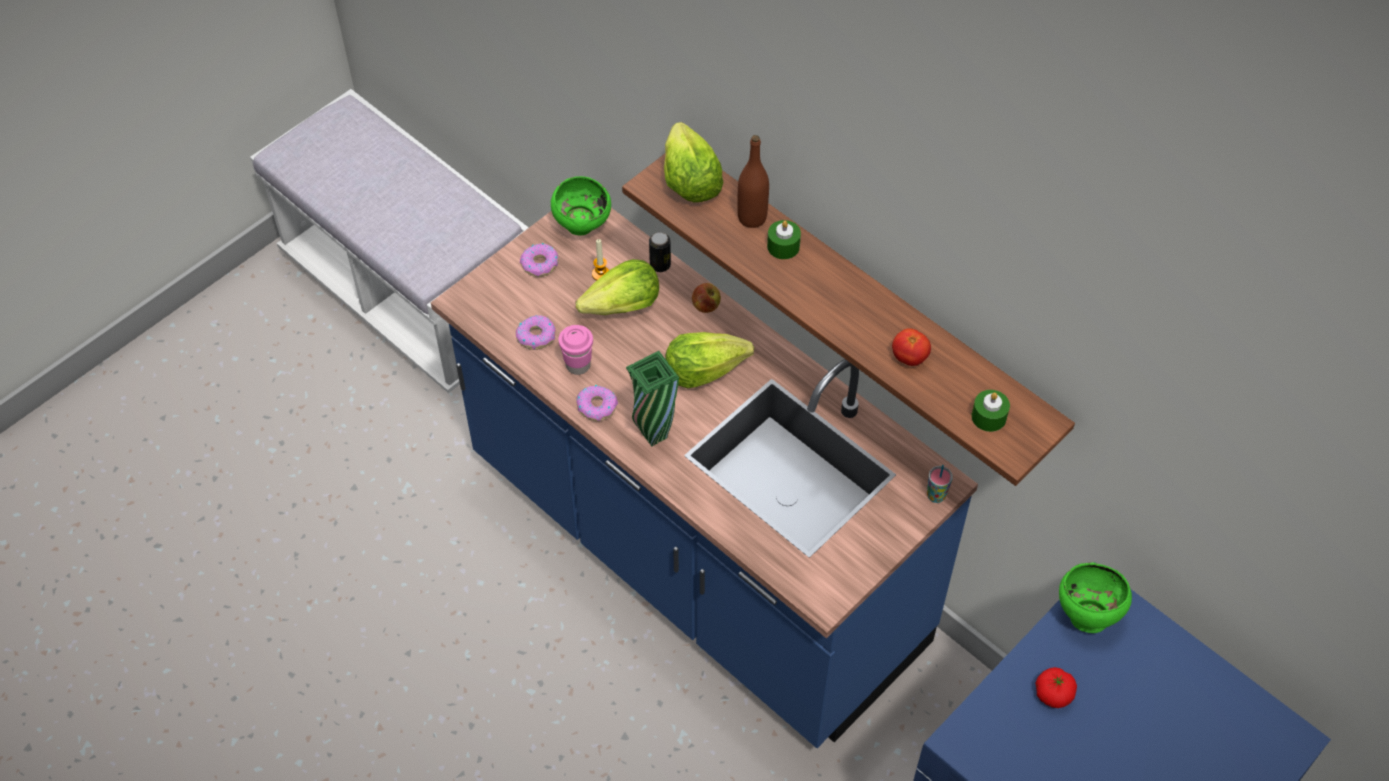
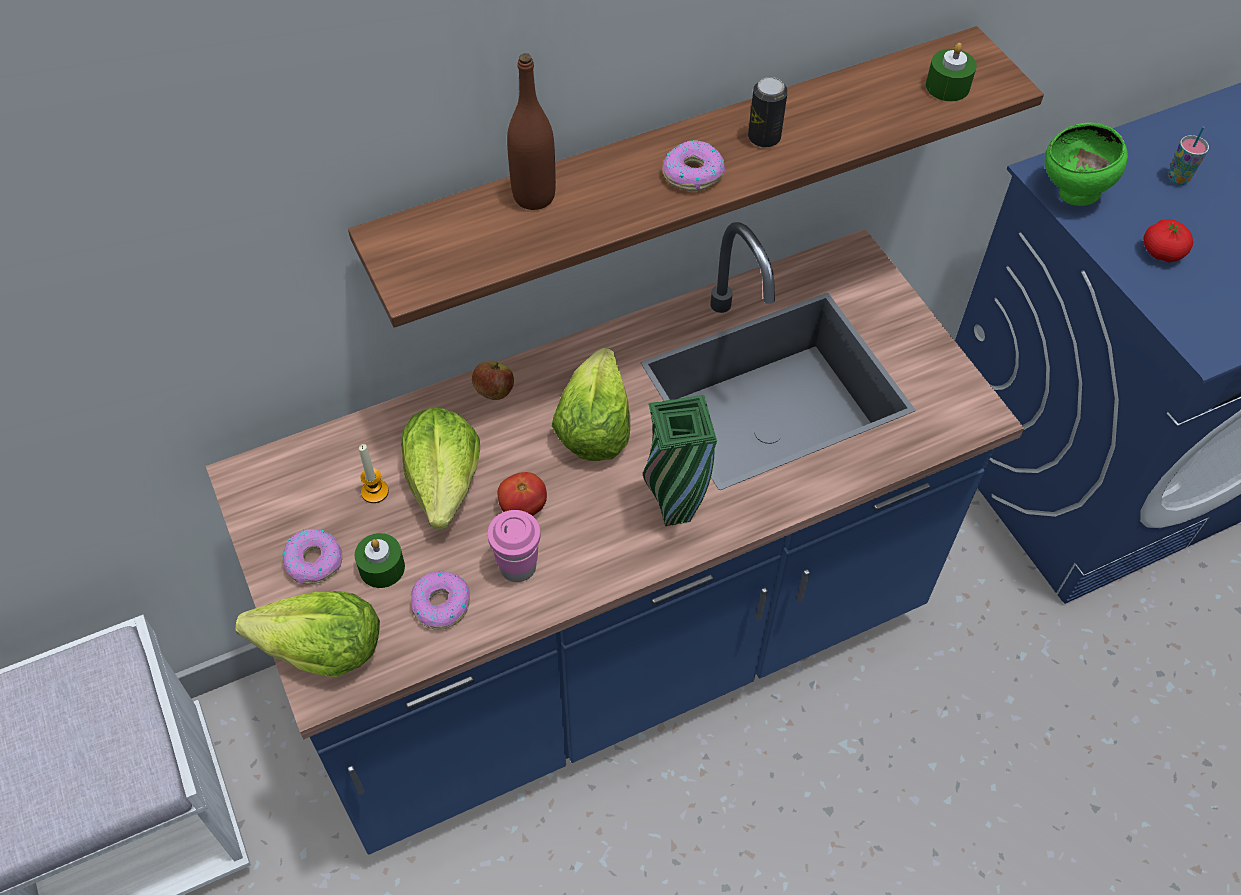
camera: 70 degrees left, 0 degrees up
green bowl [551,176,611,235] -> none
donut [576,385,618,421] -> donut moved to [663,140,725,191]
can [649,232,671,272] -> can moved to [748,77,788,148]
lettuce [664,122,723,202] -> lettuce moved to [235,591,380,677]
green candle [767,220,801,259] -> green candle moved to [355,533,405,588]
tomato [892,328,931,366] -> tomato moved to [497,472,547,516]
cup [927,465,953,503] -> cup moved to [1168,127,1209,185]

